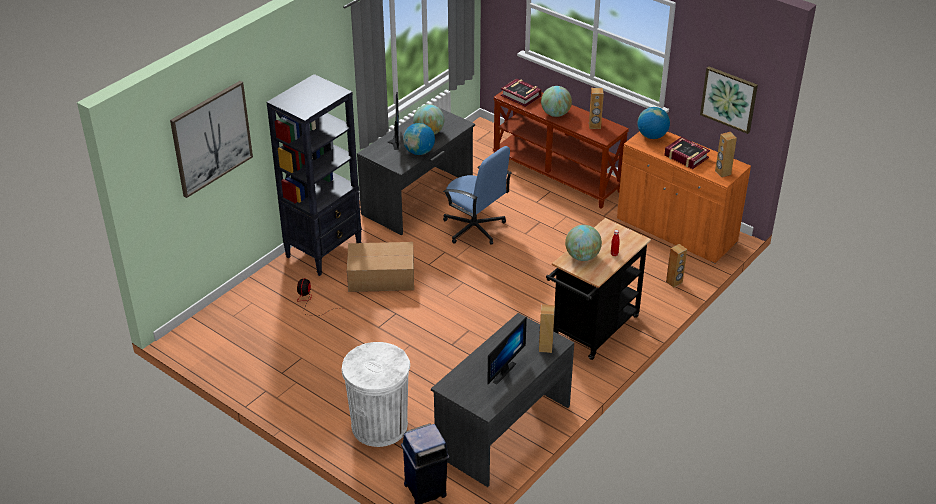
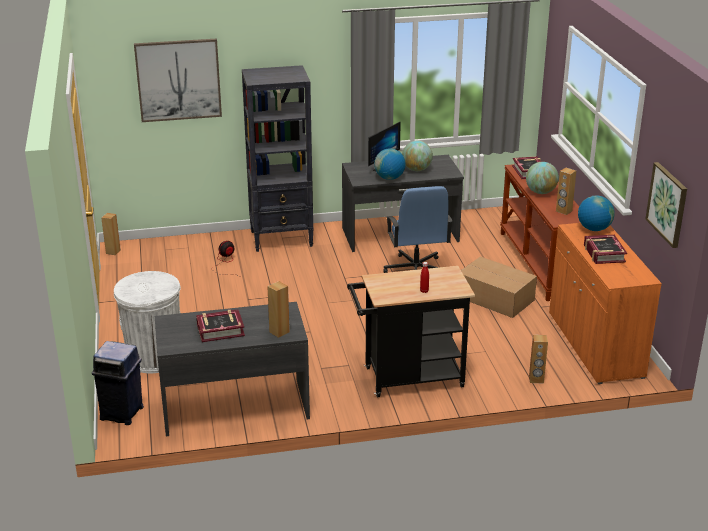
camera: 40 degrees right, 10 degrees down
cardboard box [347,242,414,292] -> cardboard box moved to [461,256,537,318]
monitor [487,317,527,385] -> book [196,309,245,342]
globe [565,225,602,261] -> none
brown speaker [715,132,737,177] -> brown speaker moved to [101,213,121,255]

